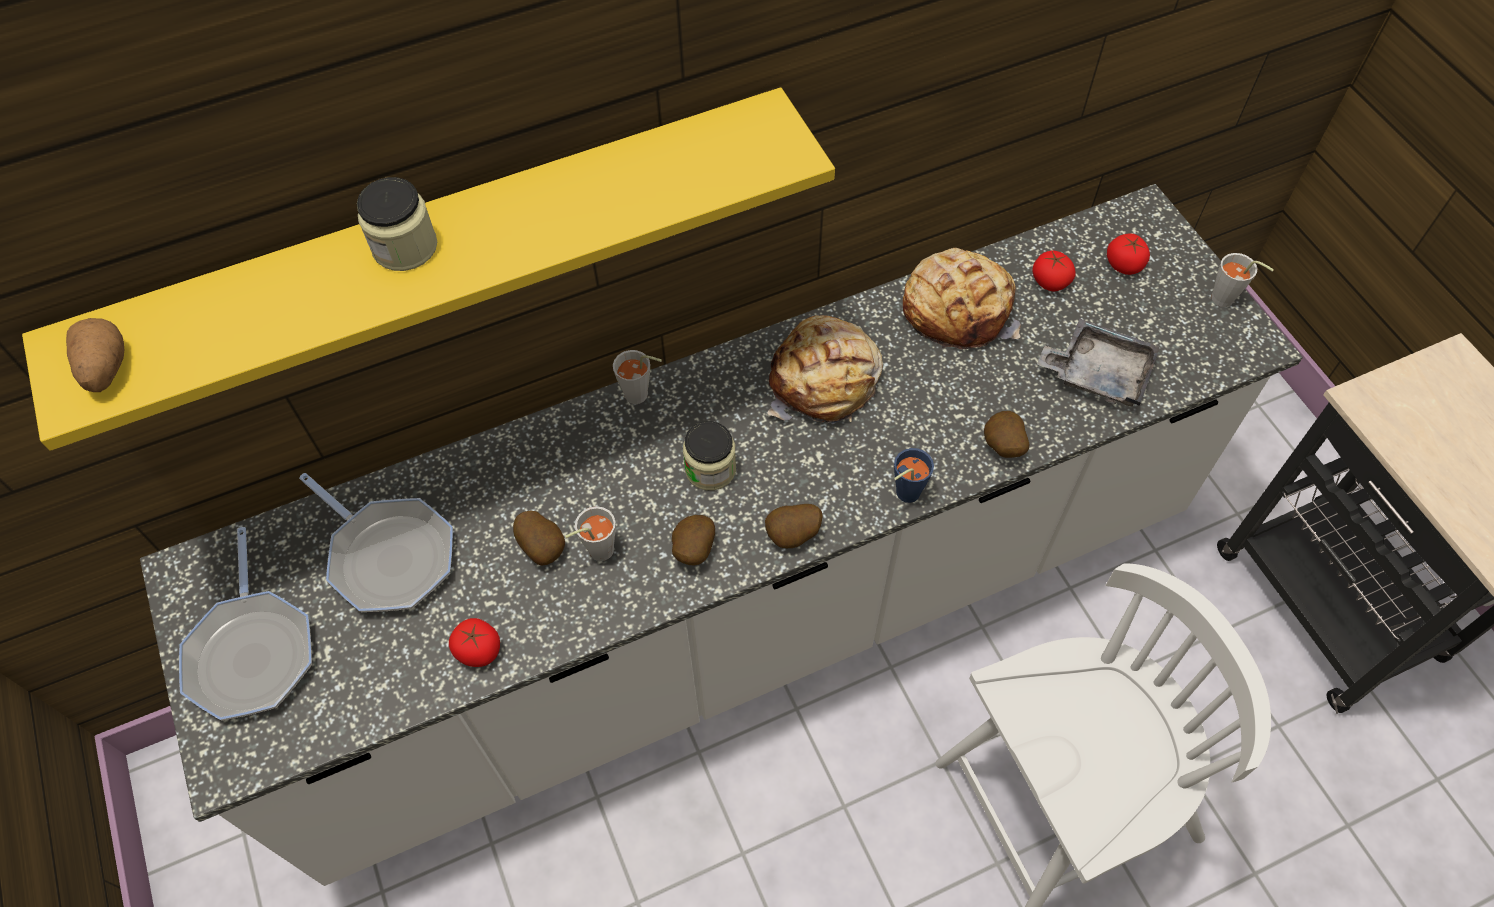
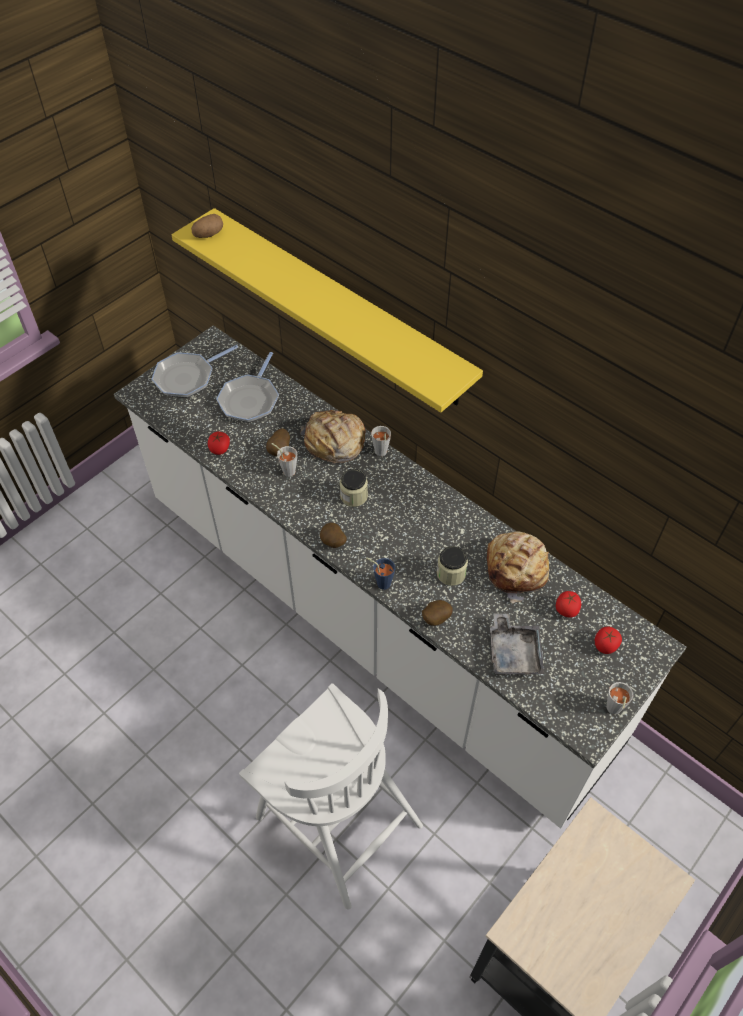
camera: 65 degrees right, 5 degrees down
jar [357,177,437,271] -> jar moved to [437,546,468,586]
potato [672,515,715,565] -> none
bread [768,315,883,423] -> bread moved to [300,410,365,463]

